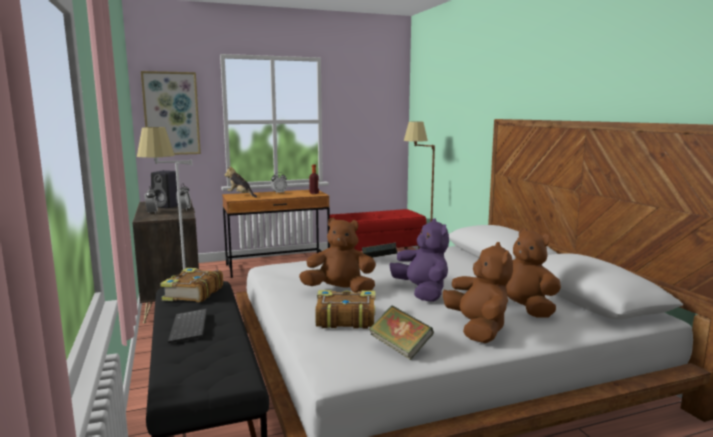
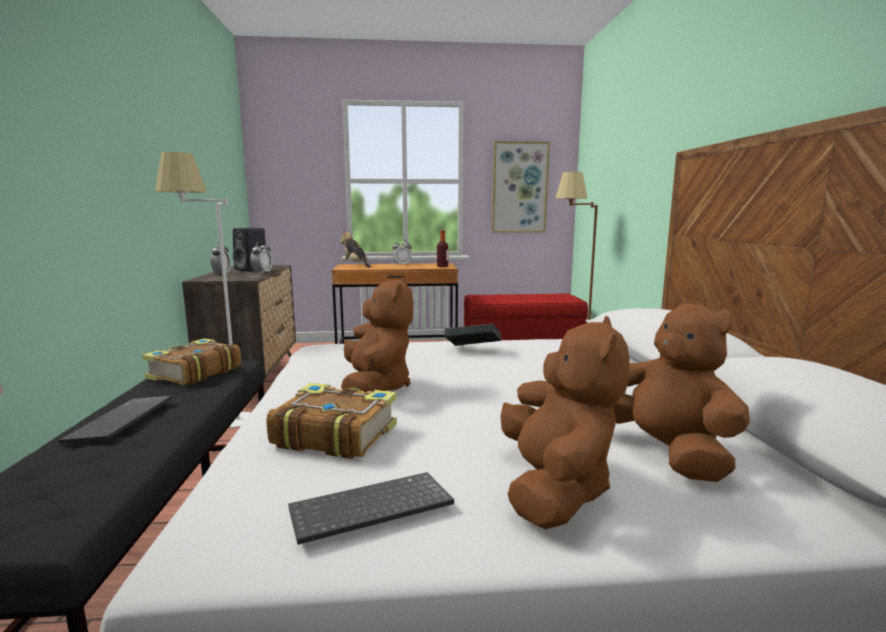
camera: 15 degrees right, 0 degrees up
picture [141,71,201,155] -> picture moved to [492,141,550,233]
brown plush toy [299,217,376,293] -> brown plush toy turned 60 degrees clockwise [341,277,413,392]
book [369,305,434,360] -> keyboard [288,472,454,545]
purple plush toy [389,218,449,302] -> none

